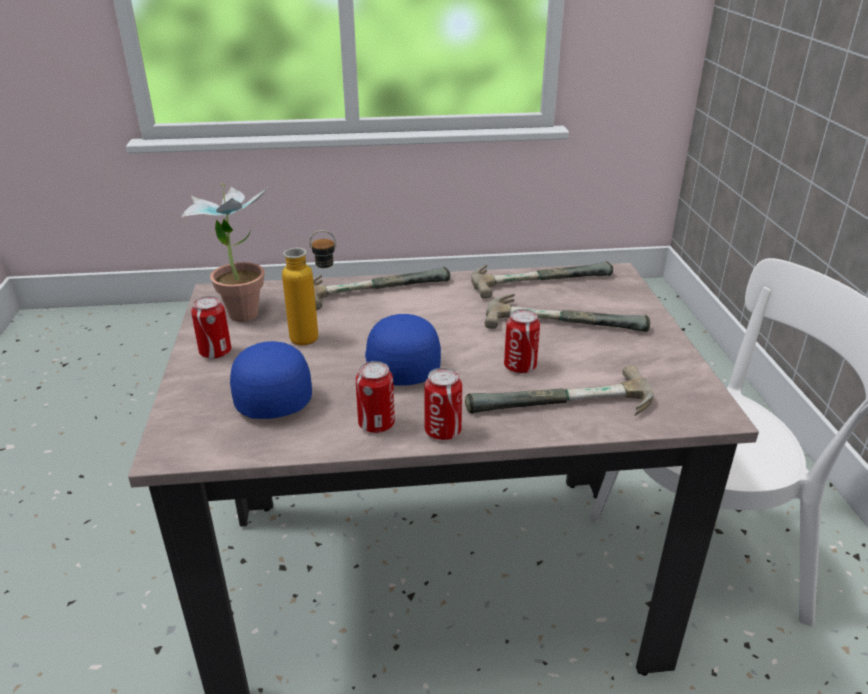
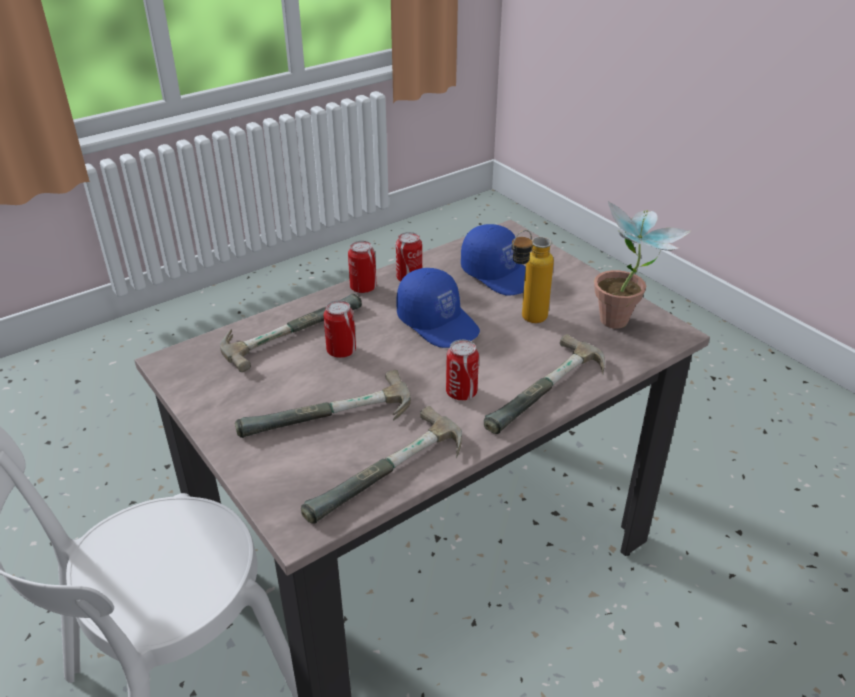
camera: 150 degrees right, 5 degrees up
can [191,296,231,359] -> can moved to [446,340,479,400]

